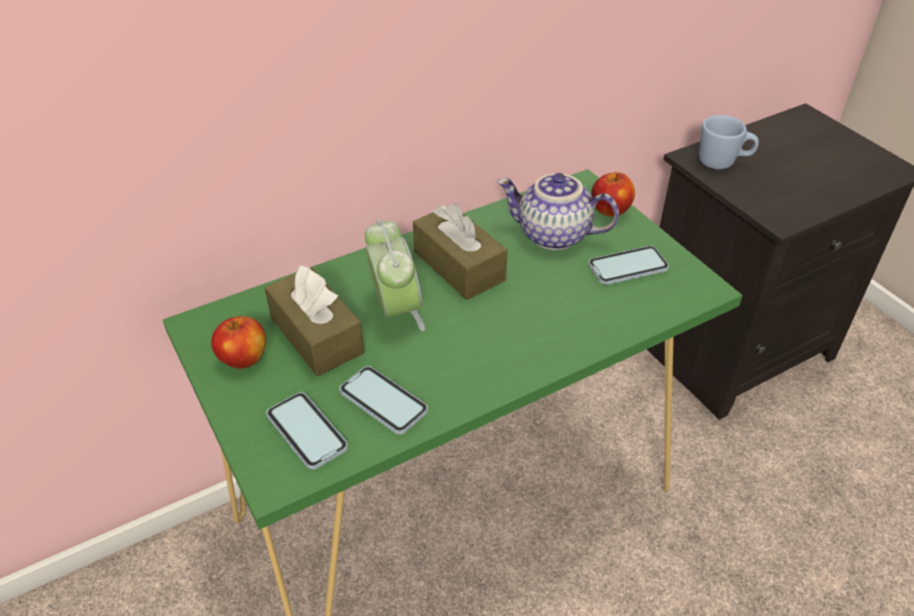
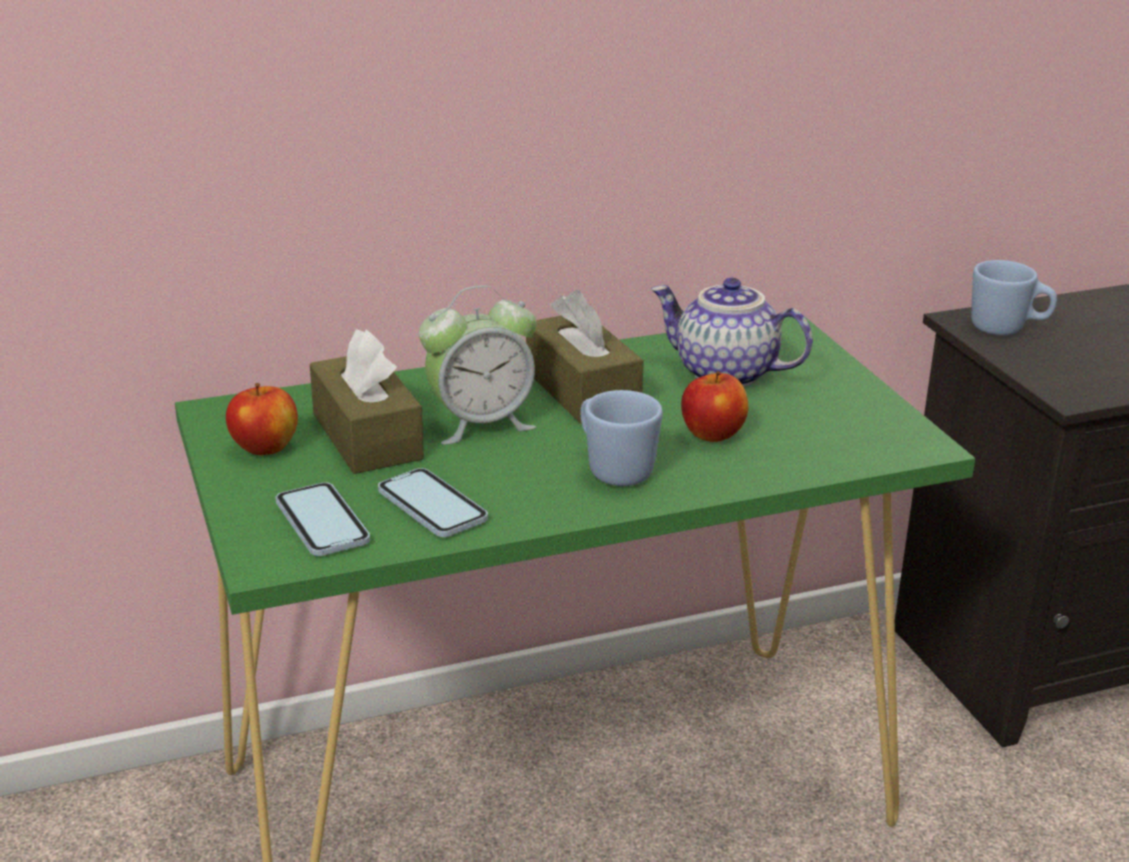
camera: 10 degrees right, 15 degrees down
alarm clock [365,219,425,331] -> alarm clock turned 75 degrees clockwise [419,286,536,445]
phone [588,246,669,285] -> none
apple [591,172,635,217] -> apple moved to [681,371,748,442]
none -> blue mug [581,390,663,486]

